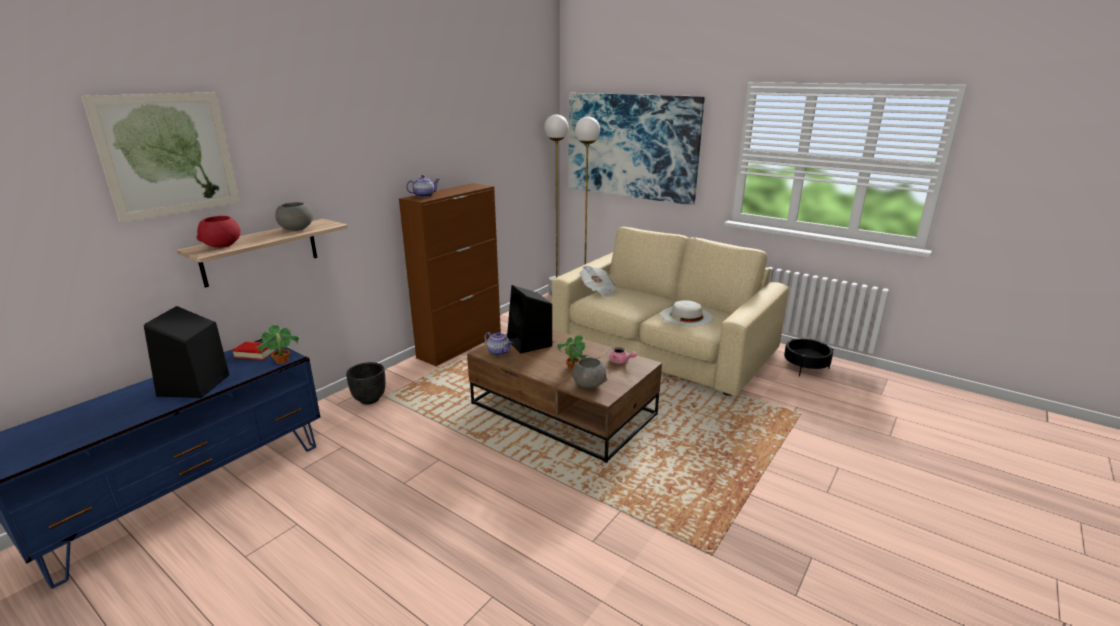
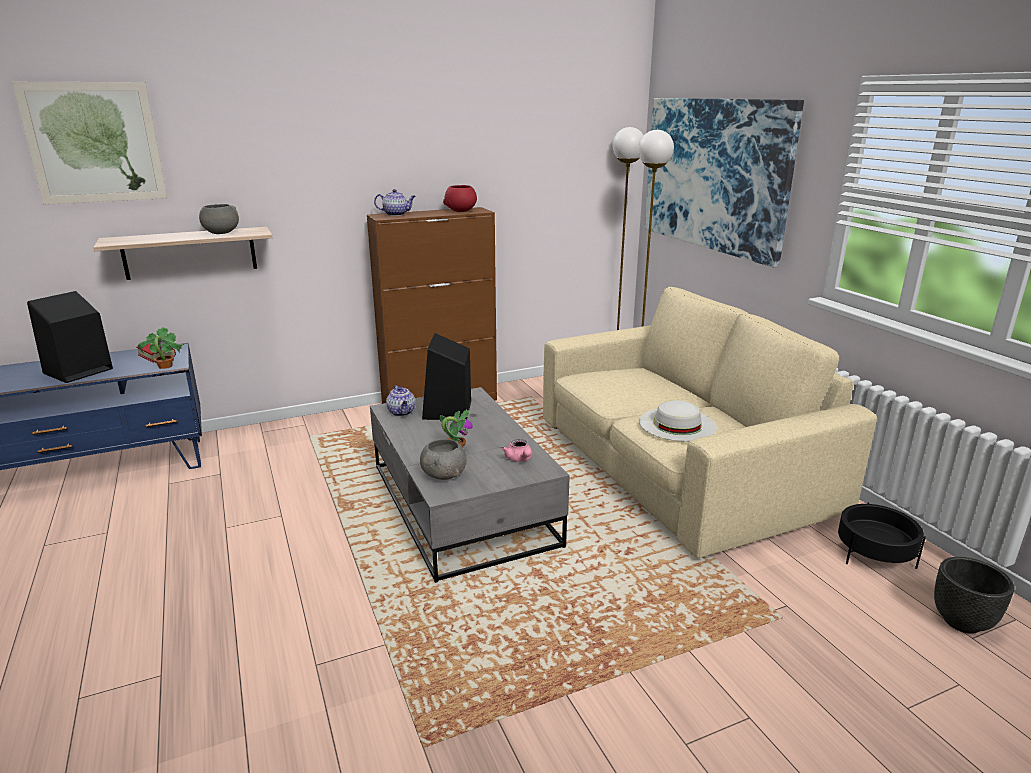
camera: 30 degrees right, 0 degrees up
red bowl [197,216,241,248] -> red bowl moved to [443,185,477,212]
black planter [346,362,386,404] -> black planter moved to [934,557,1014,634]
brown coffee table [467,329,662,463] -> grey coffee table [370,387,570,583]
newspaper [579,265,618,297] -> none

